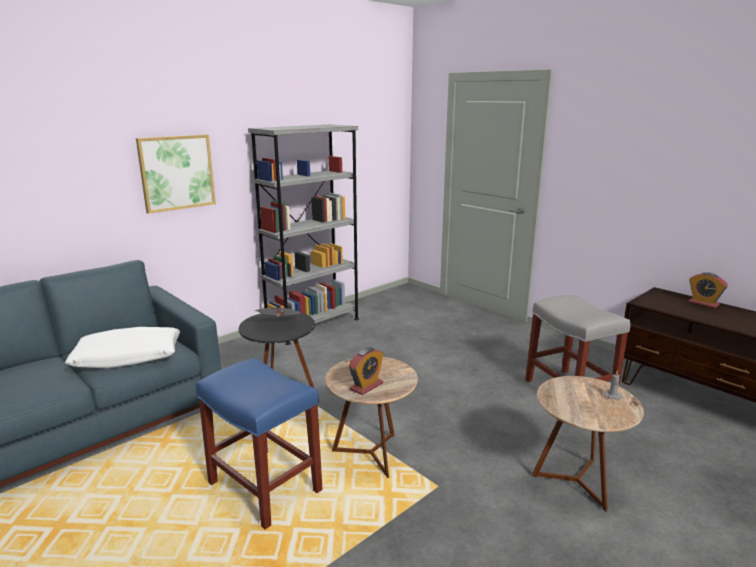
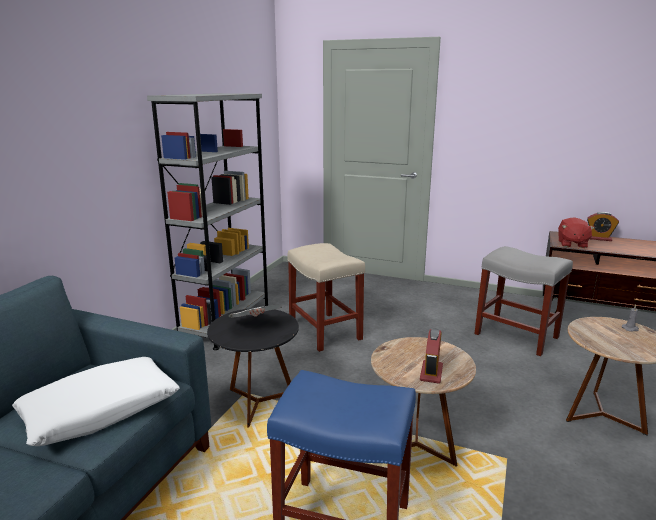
camera: 25 degrees left, 0 degrees up
picture [136,135,216,214] -> none
none -> beige stool [287,243,365,352]
none -> red plush toy [558,217,595,248]

